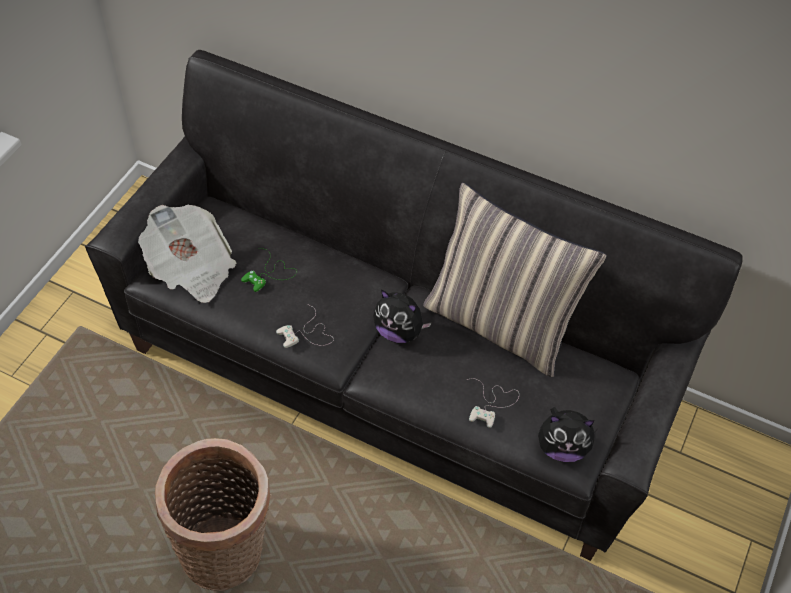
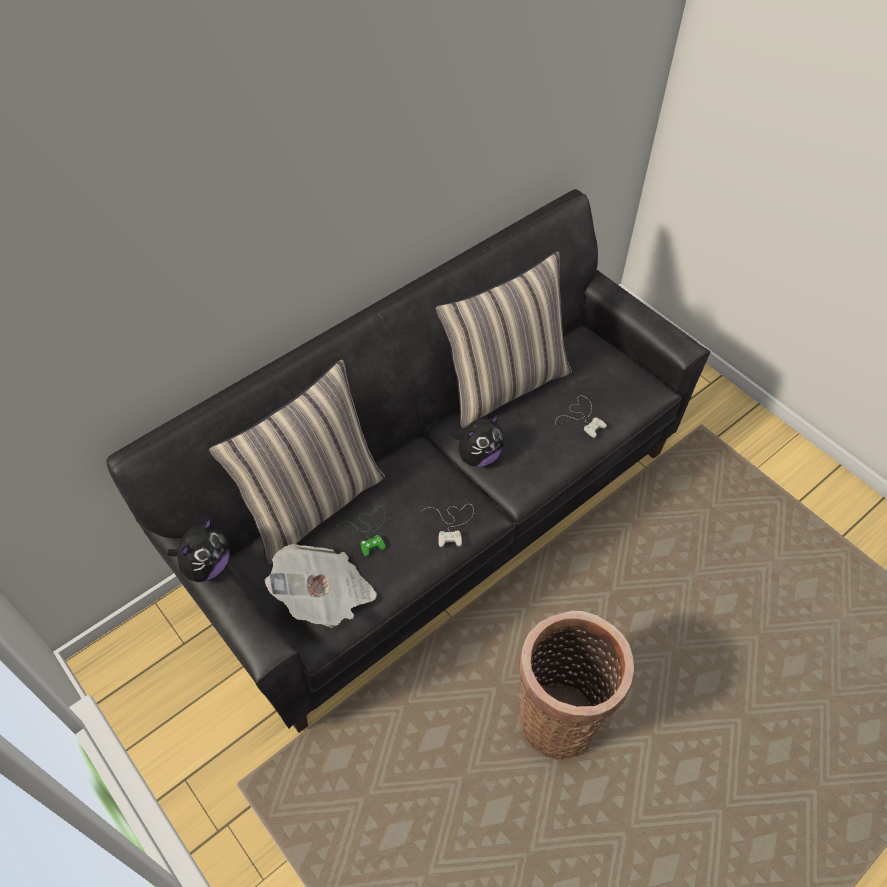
camera: 65 degrees left, 0 degrees up
plush toy [538,407,596,462] -> plush toy moved to [167,517,230,582]
none -> pillow [209,359,385,564]

